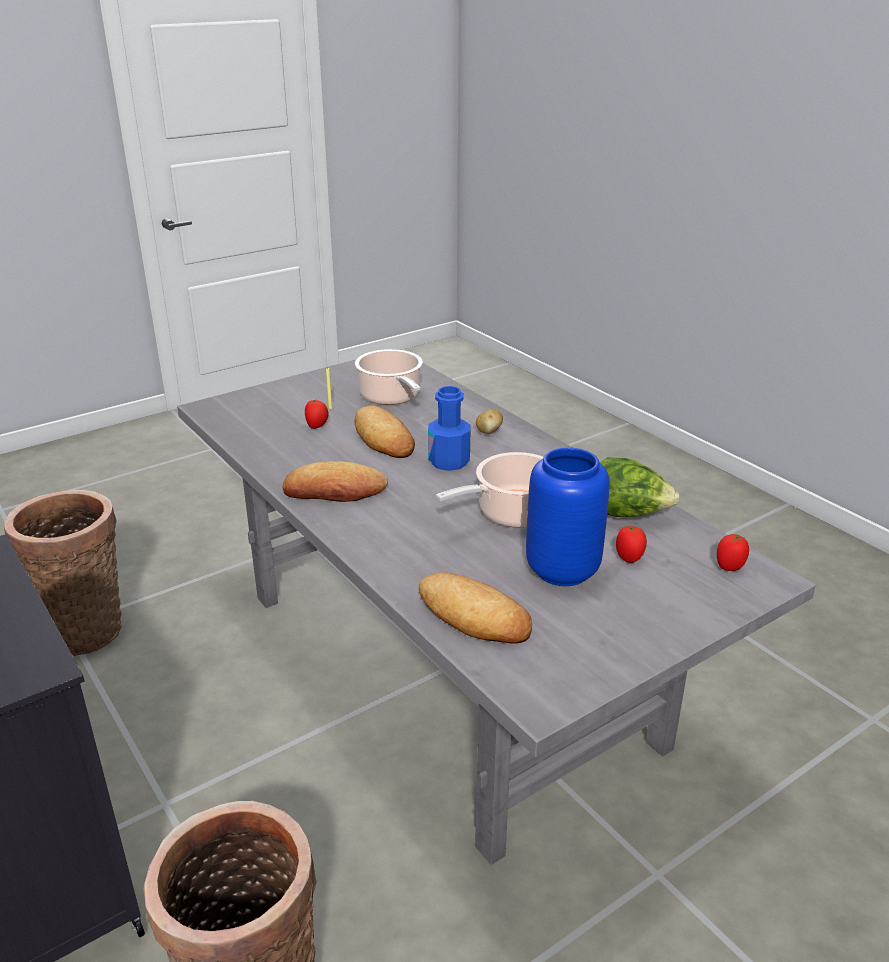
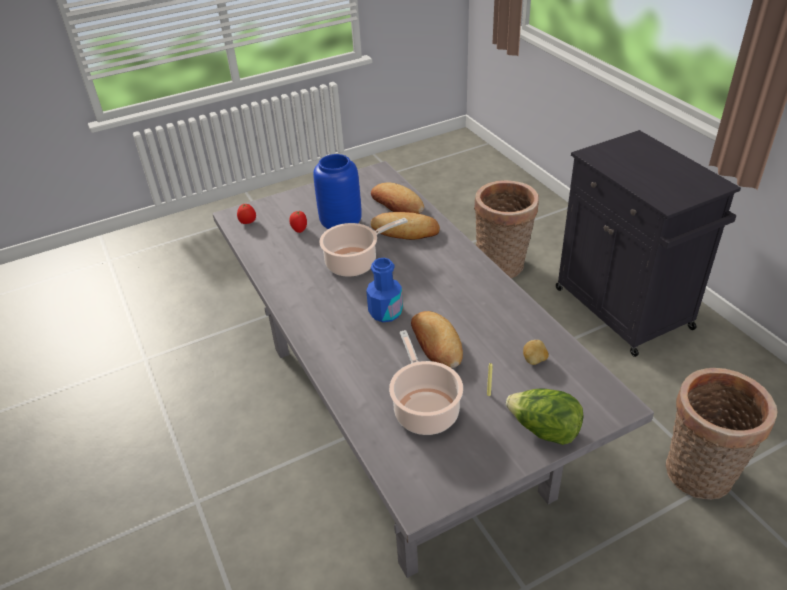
camera: 170 degrees left, 10 degrees up
bread [282,461,388,502] -> bread moved to [370,212,440,240]
tomato [305,399,329,429] -> none
potato [476,409,503,434] -> potato moved to [523,340,549,365]
lettuce [599,457,680,517] -> lettuce moved to [506,388,584,445]

